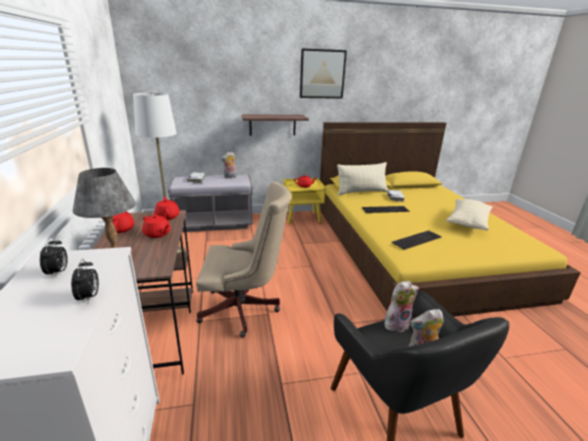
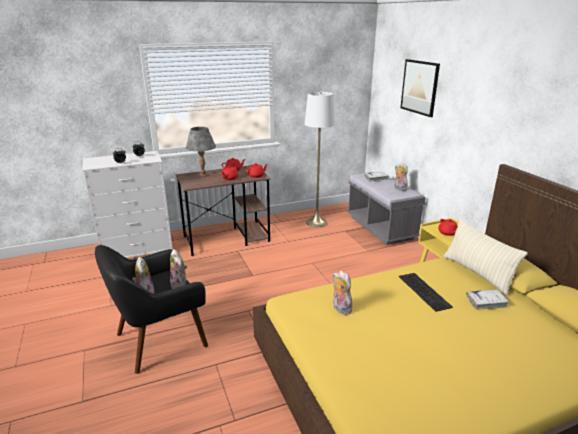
camera: 80 degrees right, 0 degrees up
beige office chair [196,182,292,337] -> none
shelf [241,114,309,136] -> none
picture [300,48,347,99] -> picture moved to [400,59,440,117]
keyboard [391,230,441,250] -> plush toy [333,271,352,315]
beige pillow [446,199,493,230] -> none

